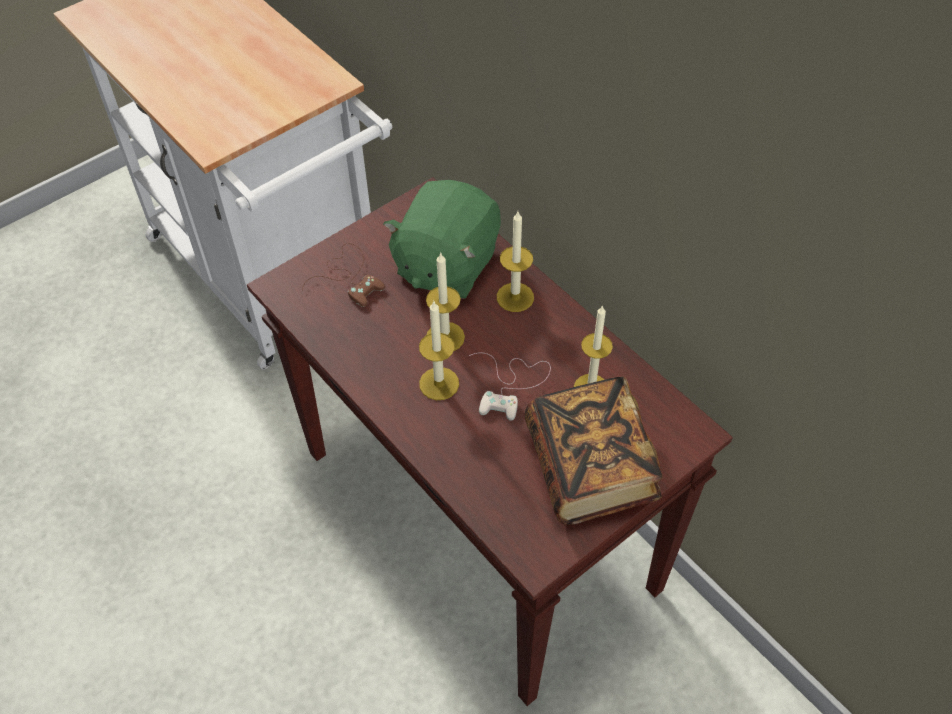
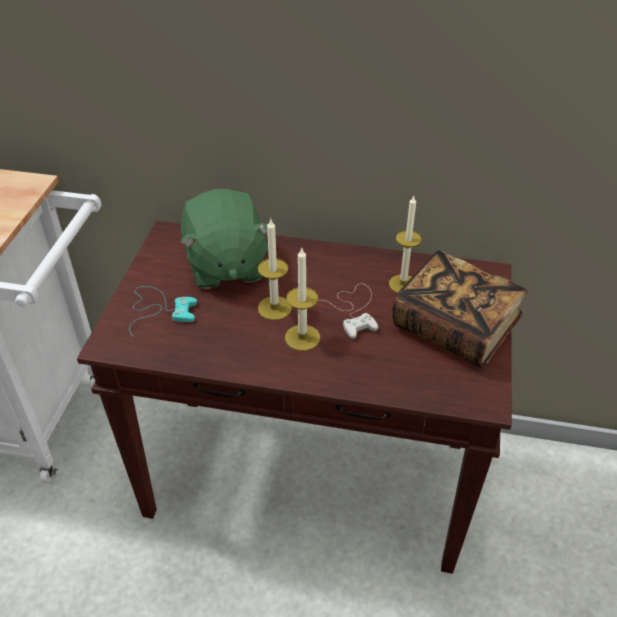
camera: 40 degrees left, 10 degrees down
brown game controller [302,243,385,307] -> turquoise game controller [129,286,197,337]
candle [497,212,534,312] -> none

